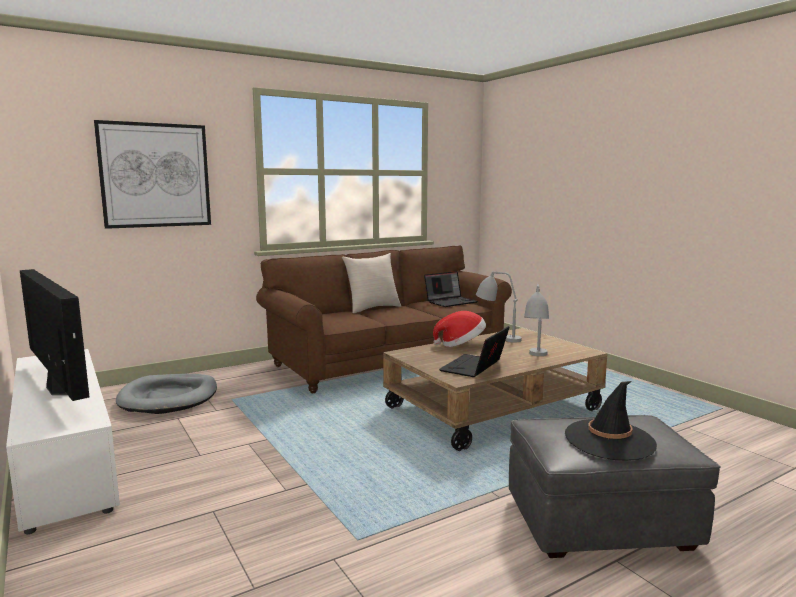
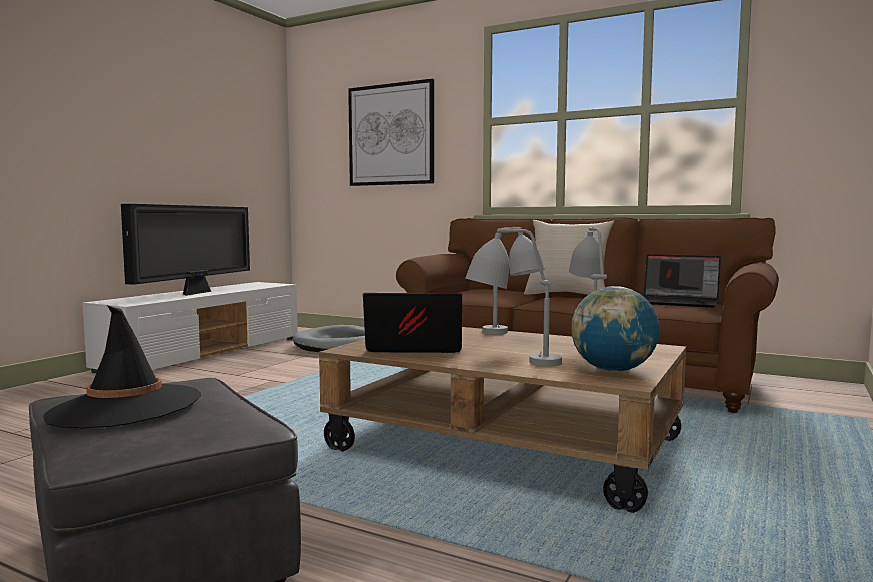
camera: 60 degrees right, 5 degrees down
hat [433,311,486,347] -> grey table lamp [483,227,545,334]
none -> globe [571,286,660,372]

